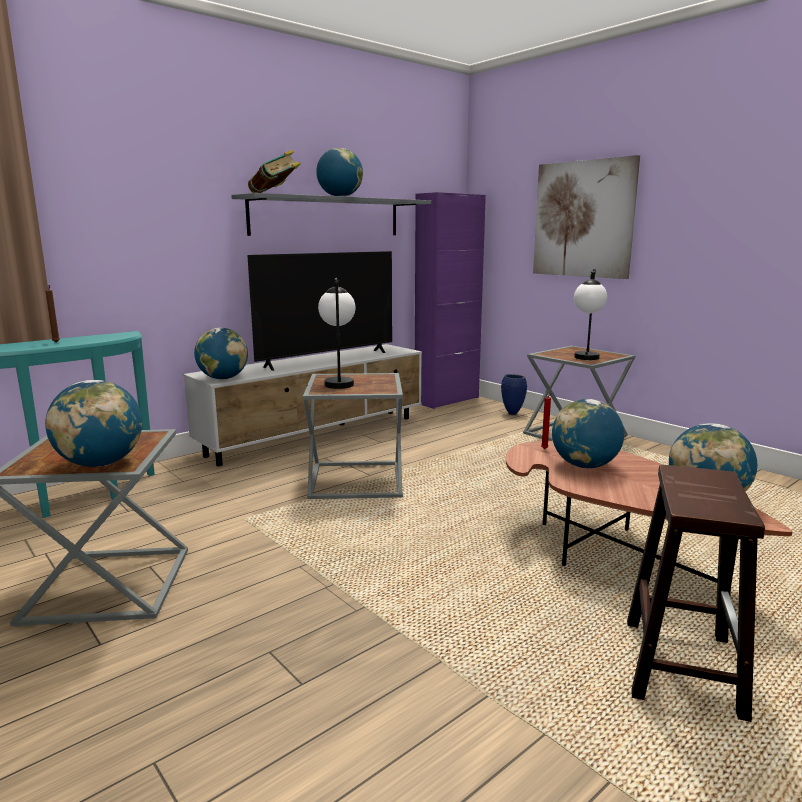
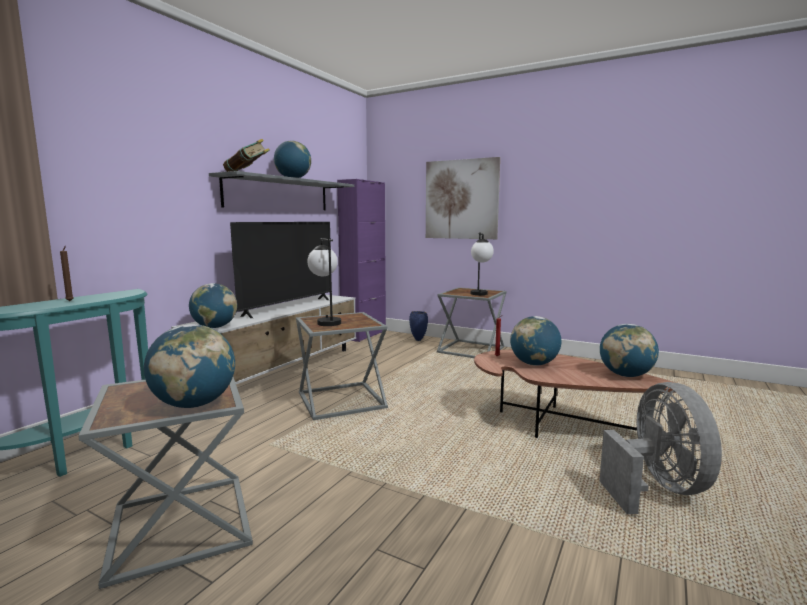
camera: 20 degrees left, 5 degrees down
brown stool [627,465,765,722] -> grey fan [599,382,722,514]

